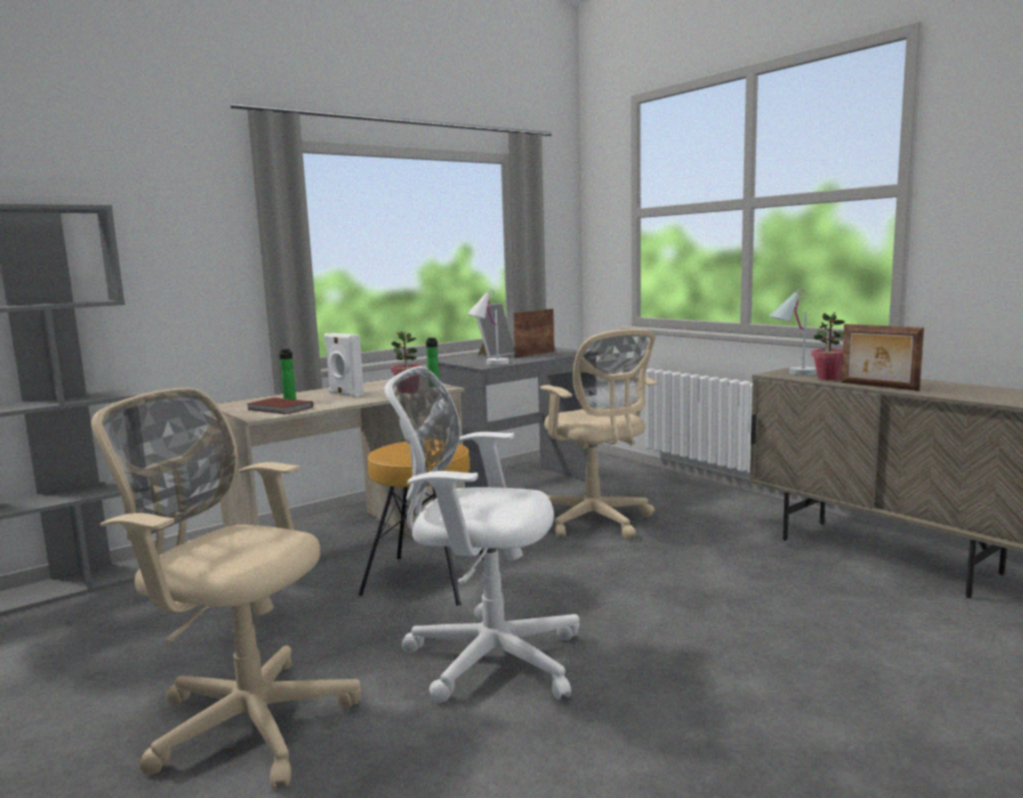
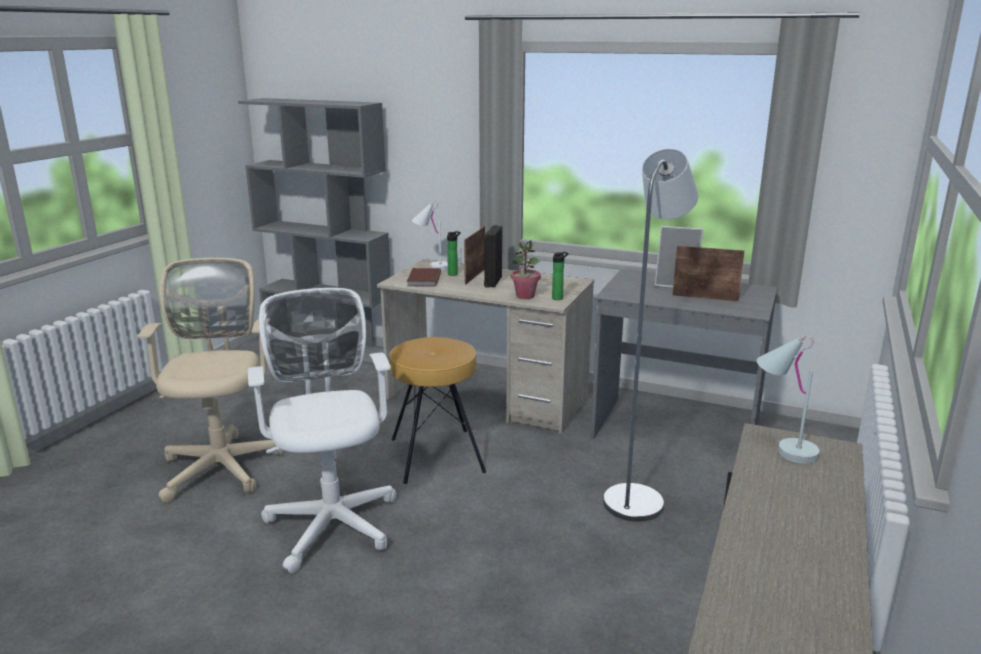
camera: 60 degrees right, 10 degrees up
white speaker [324,333,364,397] -> black speaker [484,225,502,288]
white table lamp [467,289,509,365] -> white table lamp moved to [412,201,448,271]
beige office chair [540,329,657,539] -> grey floor lamp [603,149,698,522]
potted plant [811,313,845,380] -> none
picture frame [841,324,924,391] -> picture frame moved to [464,227,485,284]

